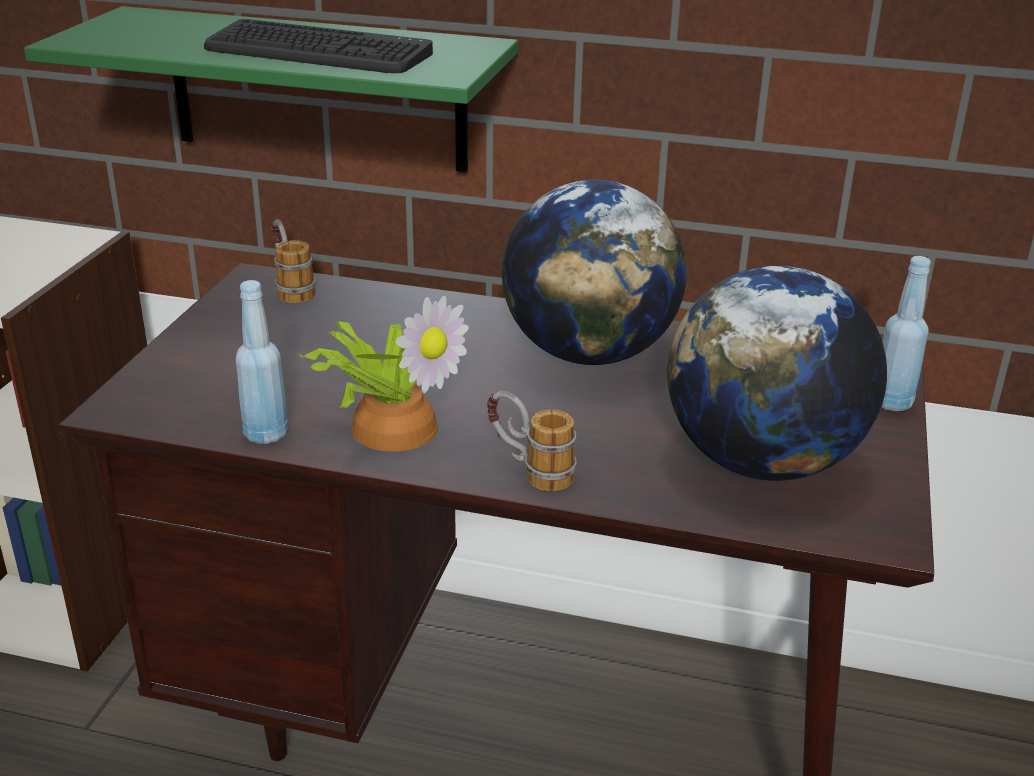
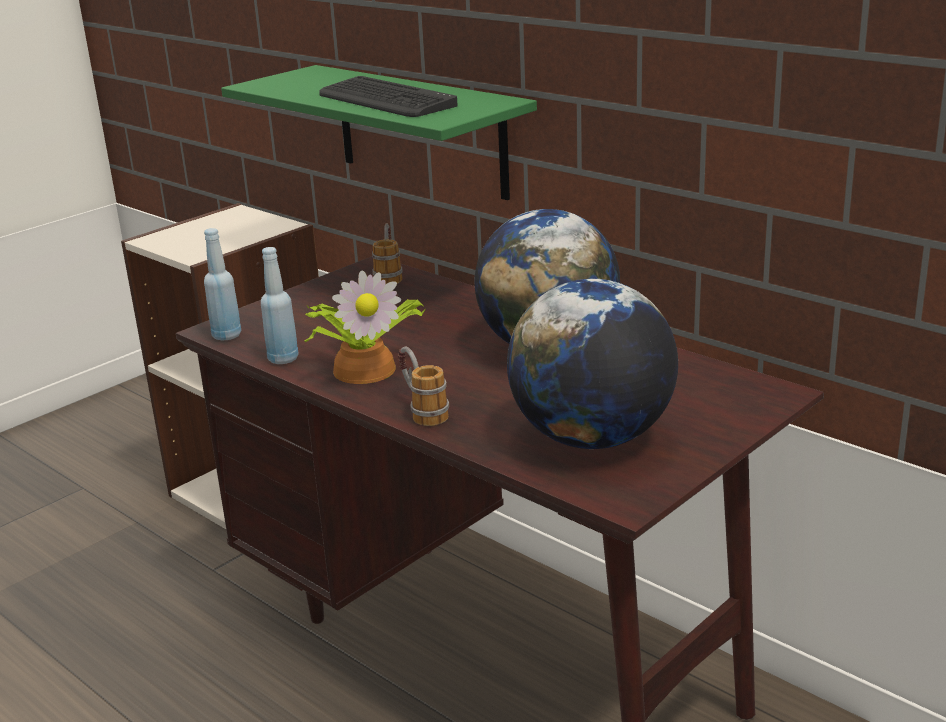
camera: 30 degrees right, 5 degrees down
blue bottle [881,256,931,411] -> blue bottle moved to [204,228,241,341]

